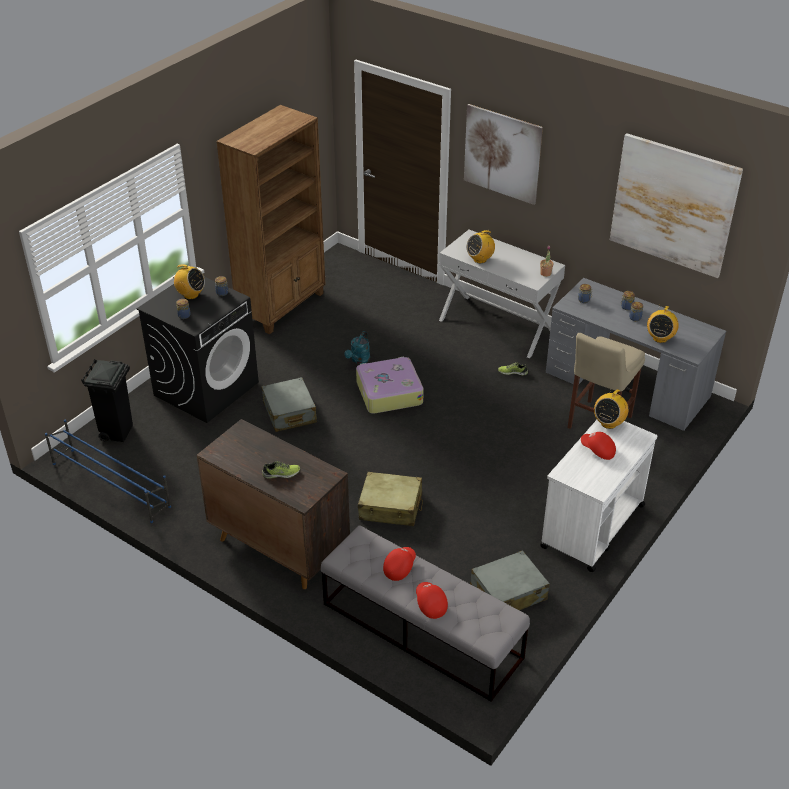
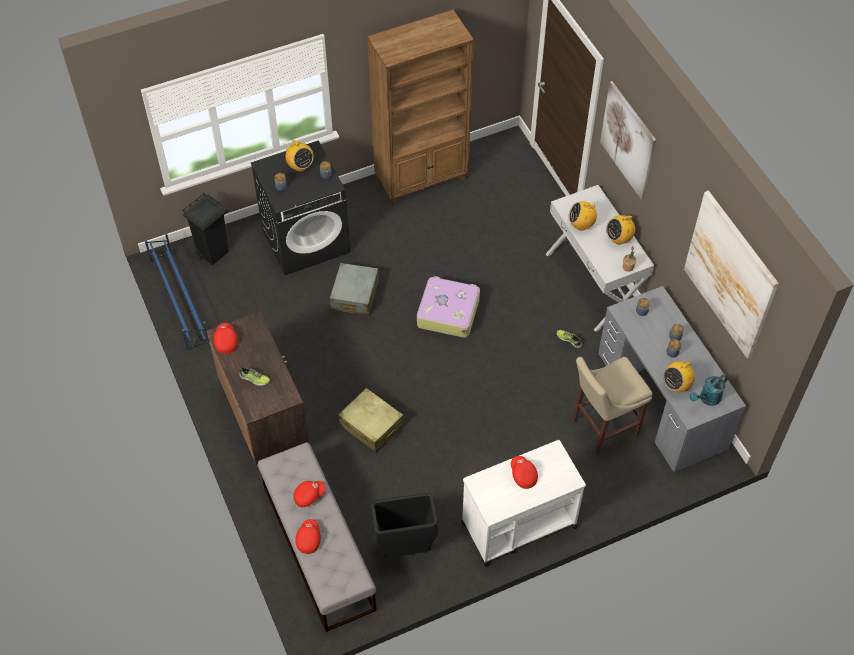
camera: 30 degrees right, 15 degrees up
turquoise watering can [344,331,370,364] -> turquoise watering can moved to [690,374,728,406]
grey suitcase [470,550,550,610] -> black trash can [371,493,438,558]
radio [594,389,628,429] -> radio moved to [606,213,635,245]
none -> red cap [214,323,238,354]

